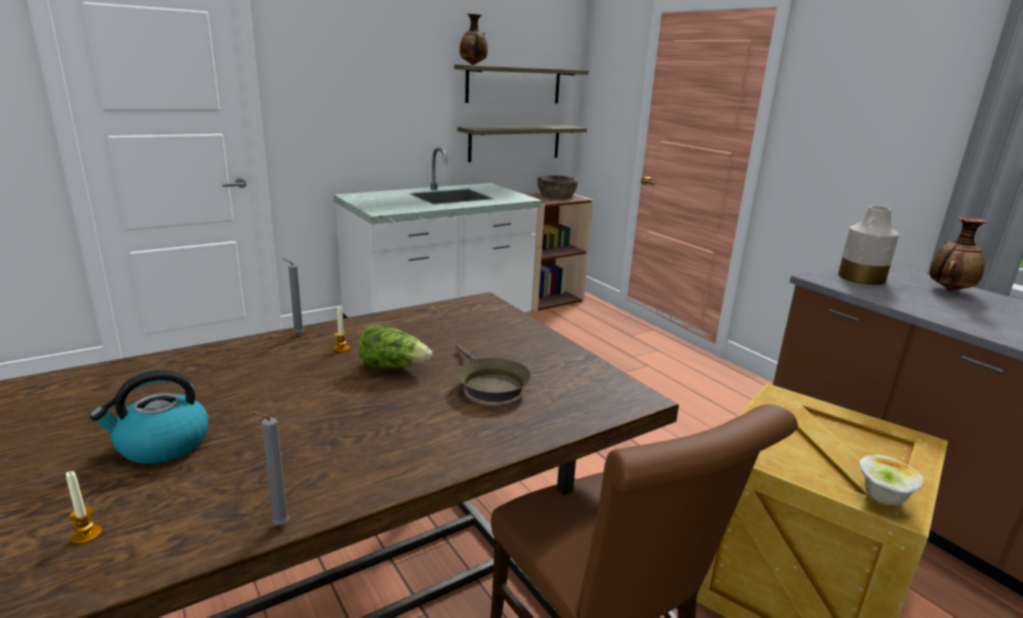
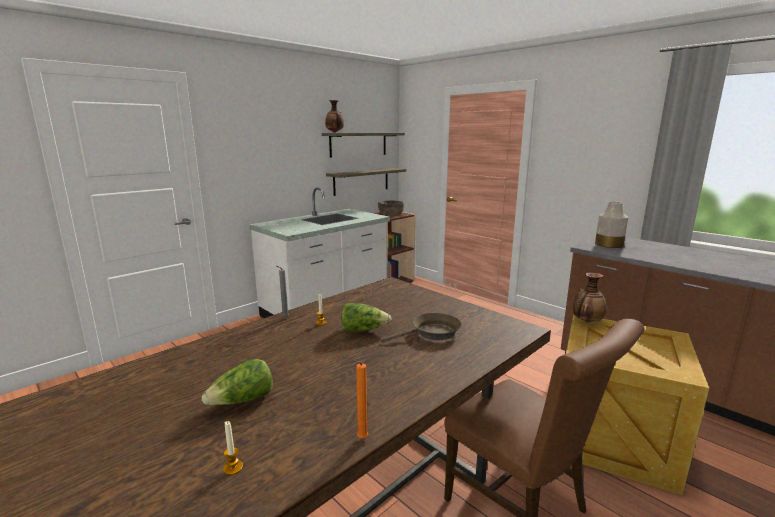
camera: 10 degrees left, 5 degrees down
kettle [90,370,208,464] -> lettuce [202,359,273,405]
grey candle [251,412,289,525] -> orange candle [353,360,368,439]
brown frying pan [456,345,531,402] -> brown frying pan turned 75 degrees counterclockwise [380,313,461,342]
bowl [859,455,924,507] -> none
vase [930,217,987,291] -> vase moved to [573,273,606,323]

